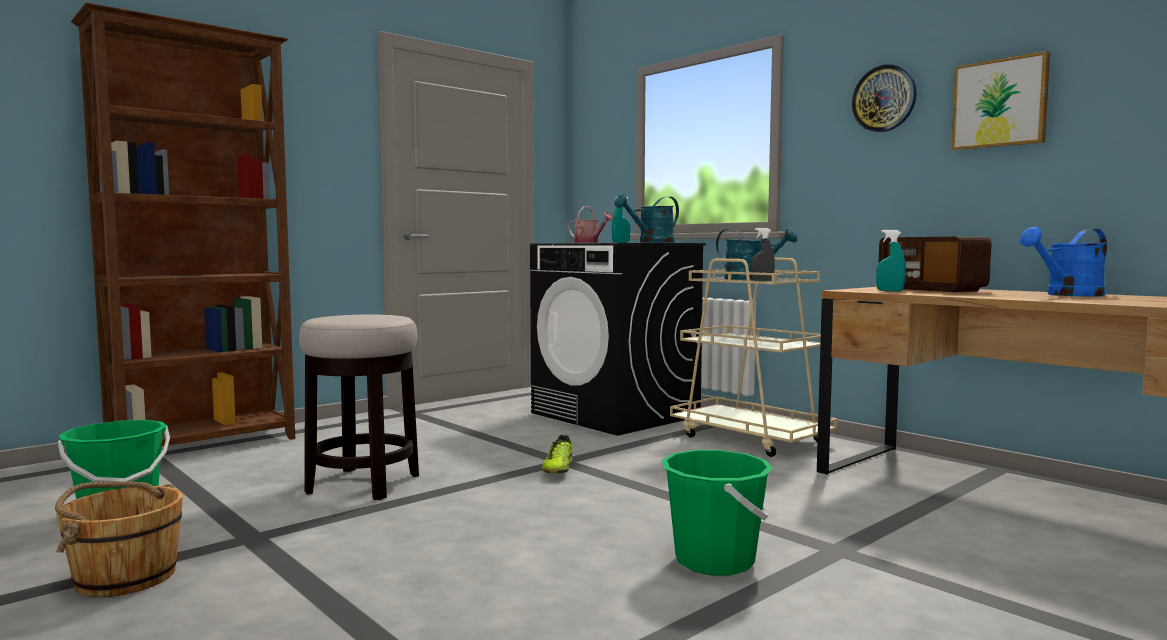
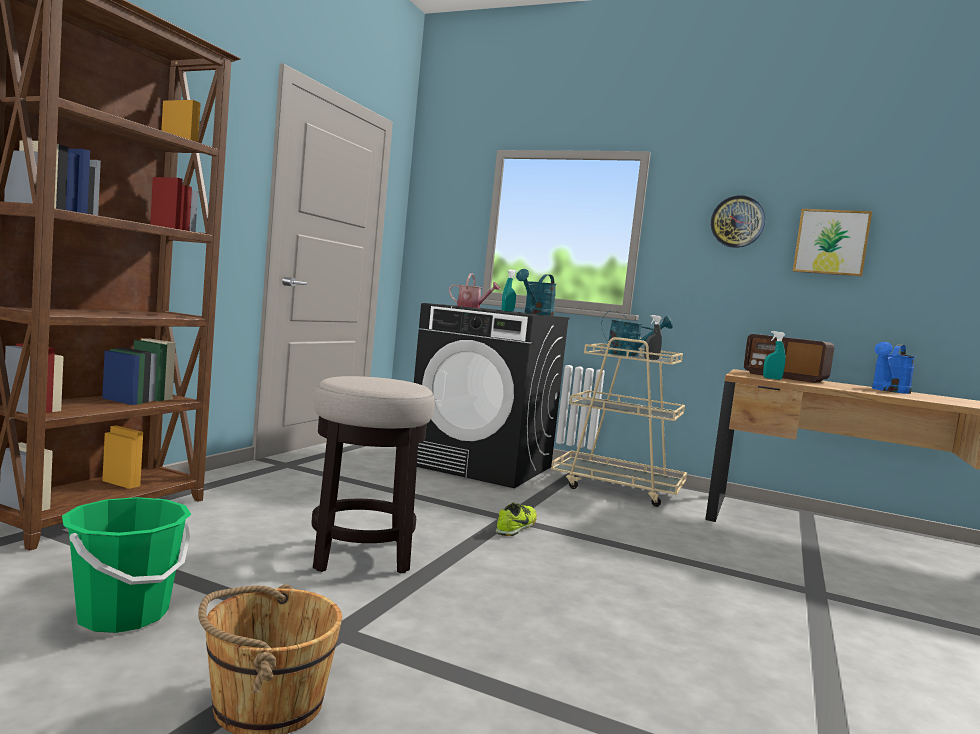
camera: 25 degrees left, 0 degrees up
shoe [542,435,573,473] -> shoe turned 135 degrees counterclockwise [496,502,537,536]
green bucket [661,450,773,576] -> none

